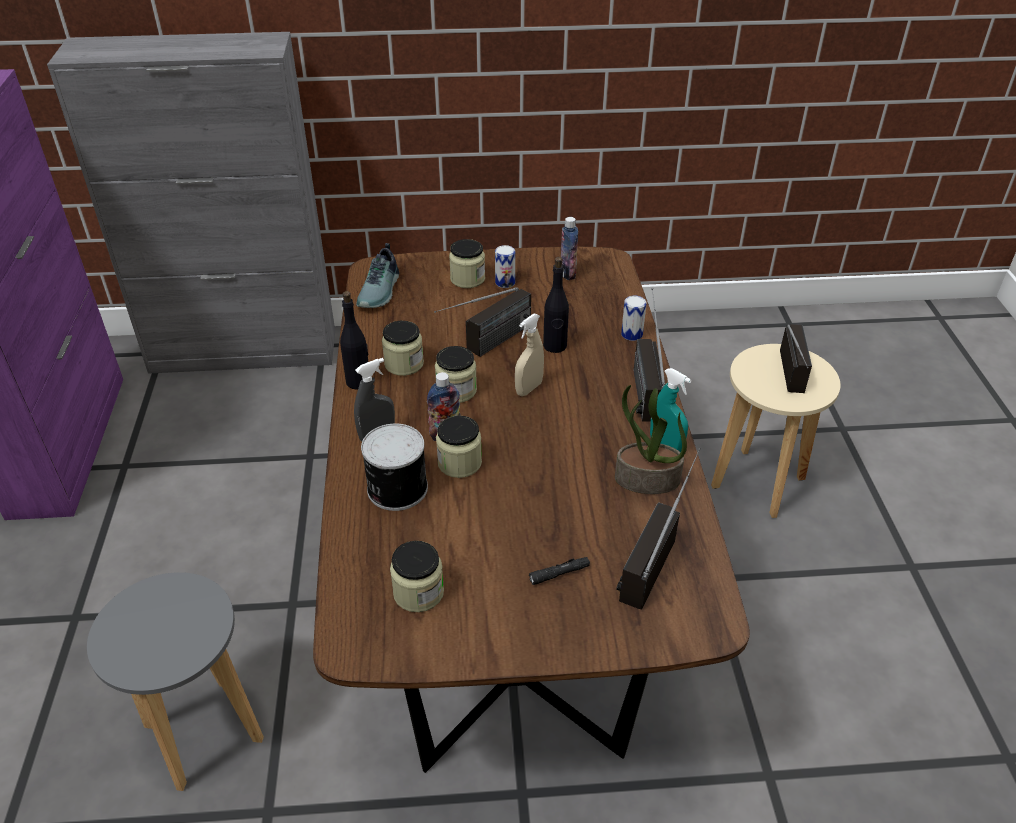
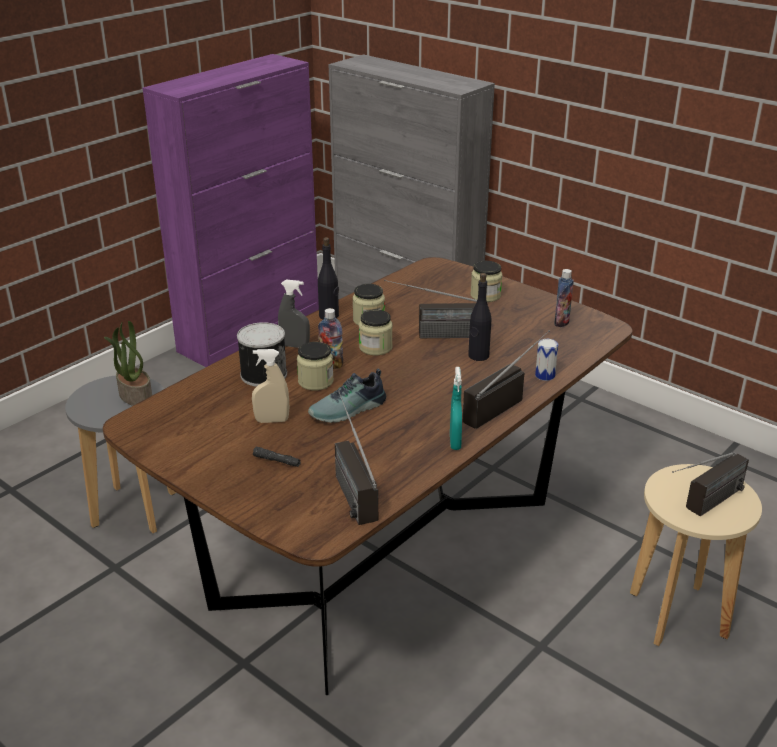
camera: 45 degrees right, 10 degrees down
shoe [356,243,399,308] -> shoe moved to [308,369,386,423]
jar [390,541,444,612] -> none
can [495,245,515,288] -> none
beige spray bottle [515,314,544,396] -> beige spray bottle moved to [252,349,289,423]
potted plant [615,385,687,494] -> potted plant moved to [104,321,152,406]
radio [616,448,701,609] -> radio turned 90 degrees counterclockwise [335,390,378,525]

